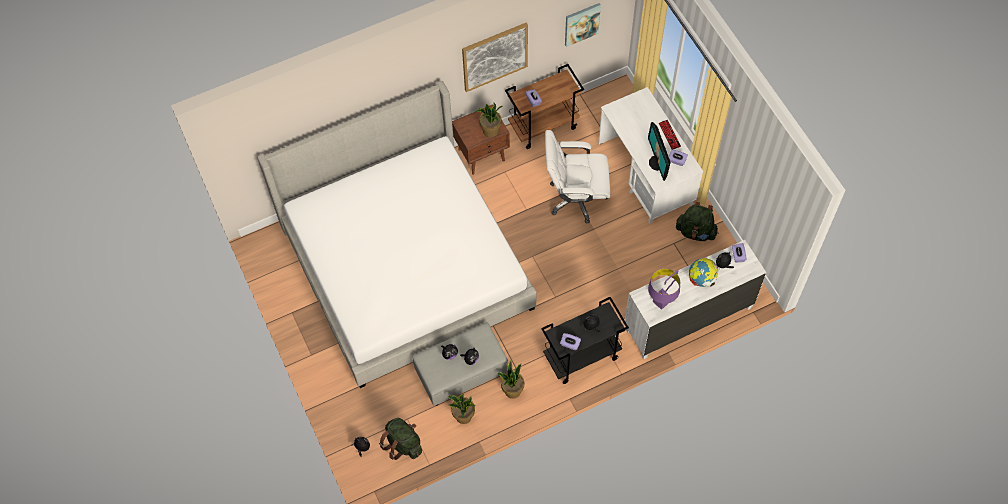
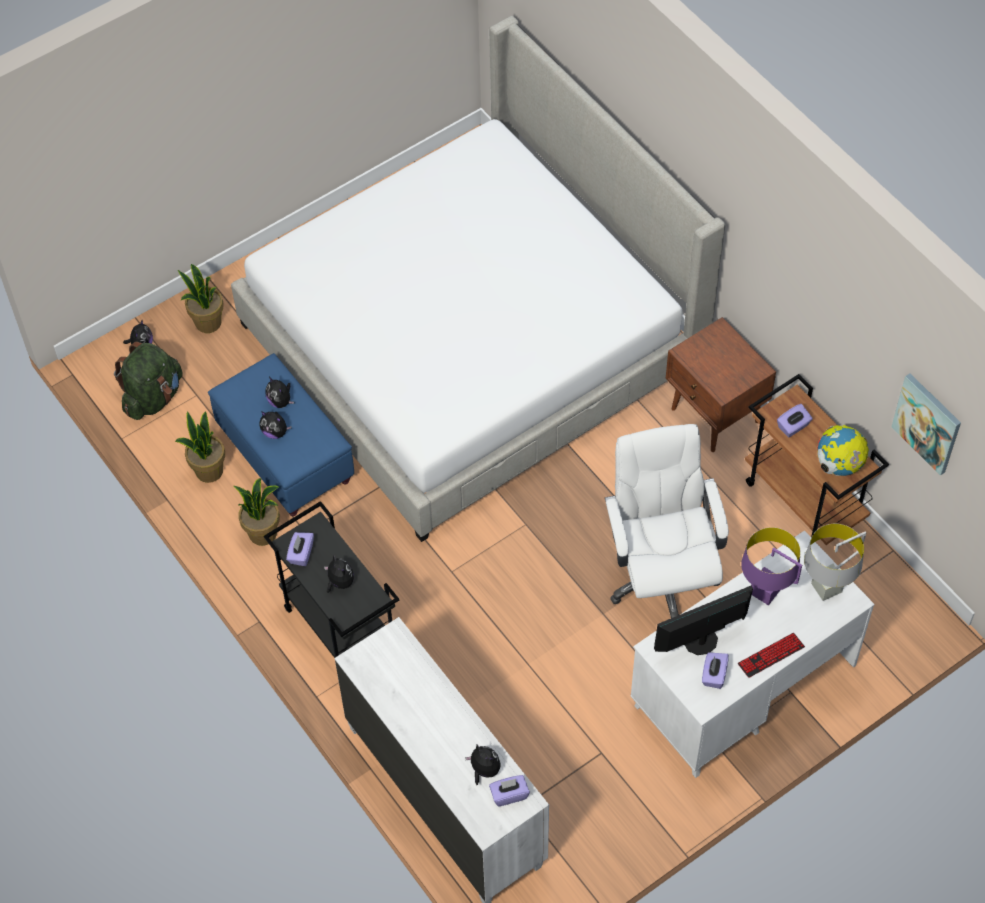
camera: 80 degrees right, 5 degrees down
grey ottoman [412,322,508,406] -> blue ottoman [208,353,354,516]
picture [462,22,528,92] -> none
potted plant [476,103,503,137] -> potted plant moved to [178,264,224,333]
purple table lamp [648,269,680,310] -> purple table lamp moved to [741,527,802,605]
green backpack [676,202,718,241] -> none
globe [689,258,718,287] -> globe moved to [817,425,869,476]
none -> grey table lamp [804,524,866,601]

